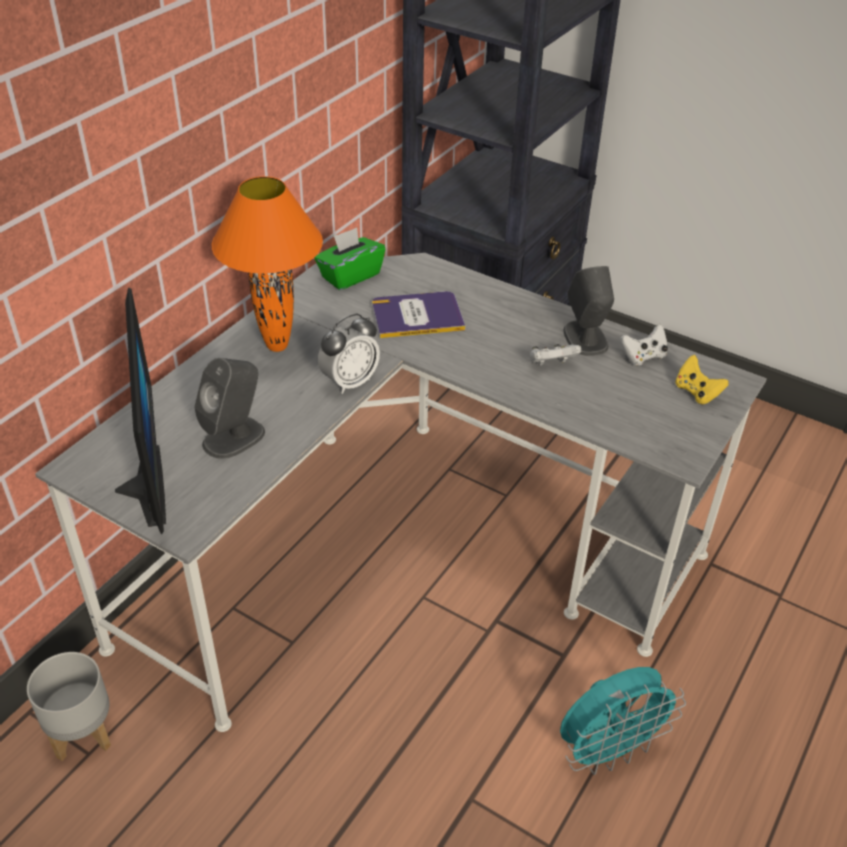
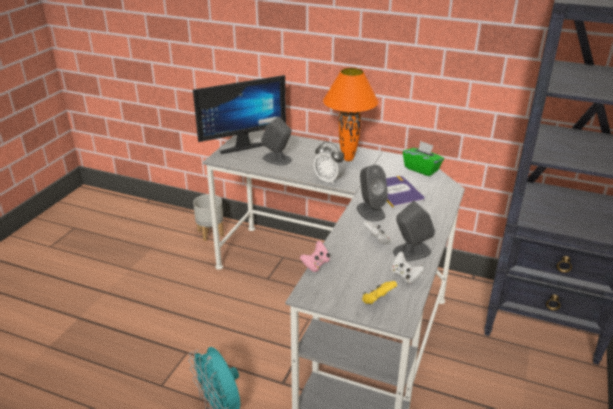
camera: 80 degrees right, 10 degrees down
none -> pink game controller [300,241,330,272]
none -> grey speaker [357,165,388,222]

